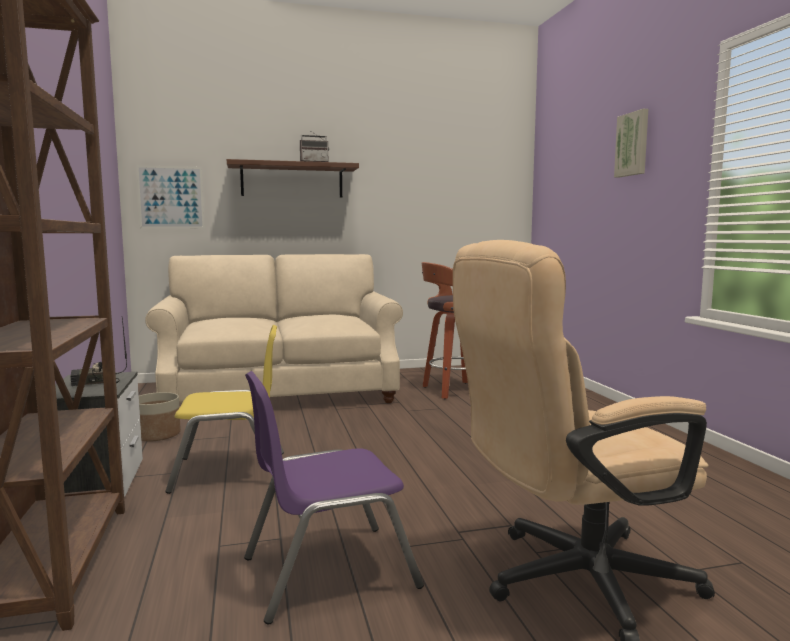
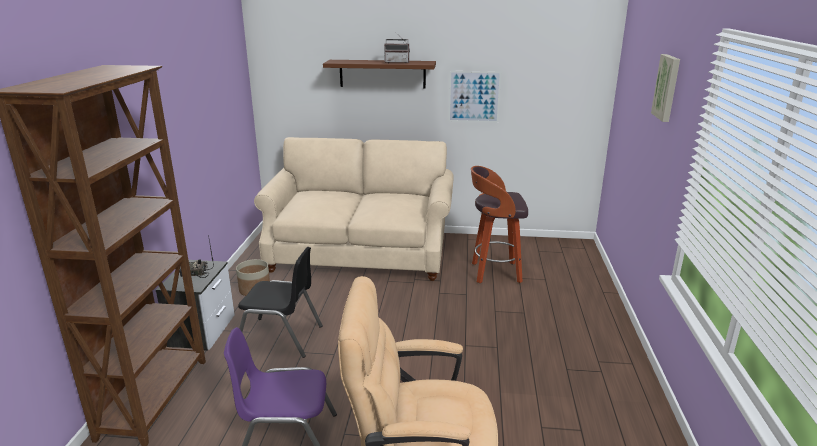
camera: 20 degrees right, 15 degrees up
picture [136,165,205,229] -> picture moved to [448,71,501,123]
yellow chair [165,325,284,494] -> black chair [238,247,323,358]

